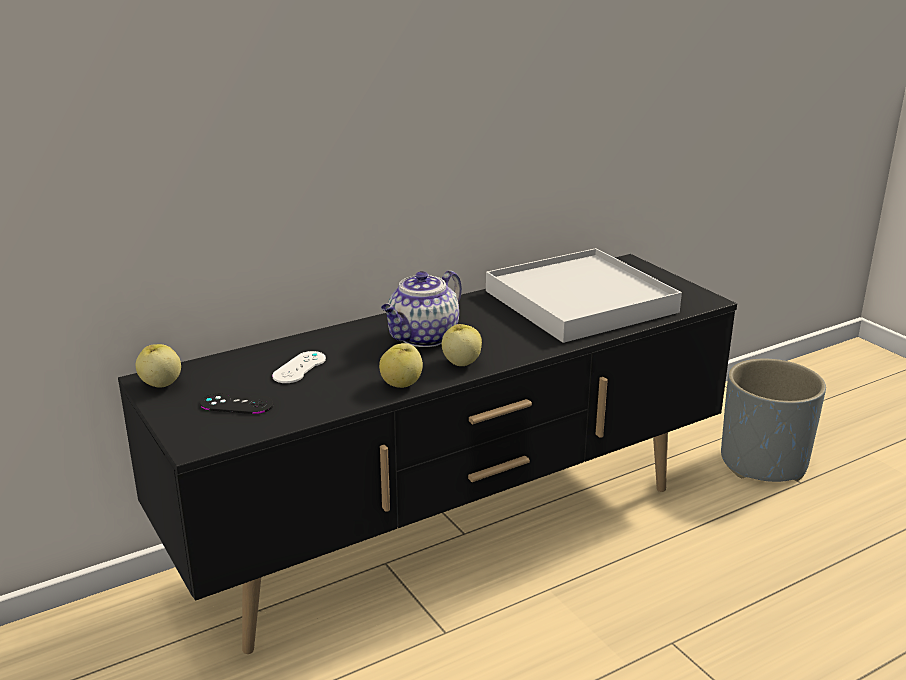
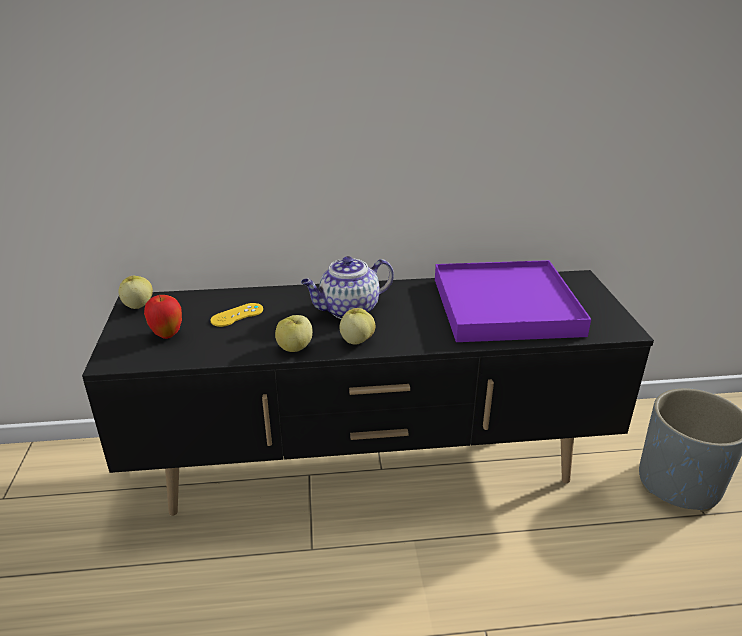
camera: 25 degrees right, 5 degrees up
black game controller [200,393,273,414] -> apple [144,295,182,339]
white game controller [272,351,326,383] -> yellow game controller [211,303,263,327]
white tray [486,248,682,343] -> purple tray [435,260,591,342]

